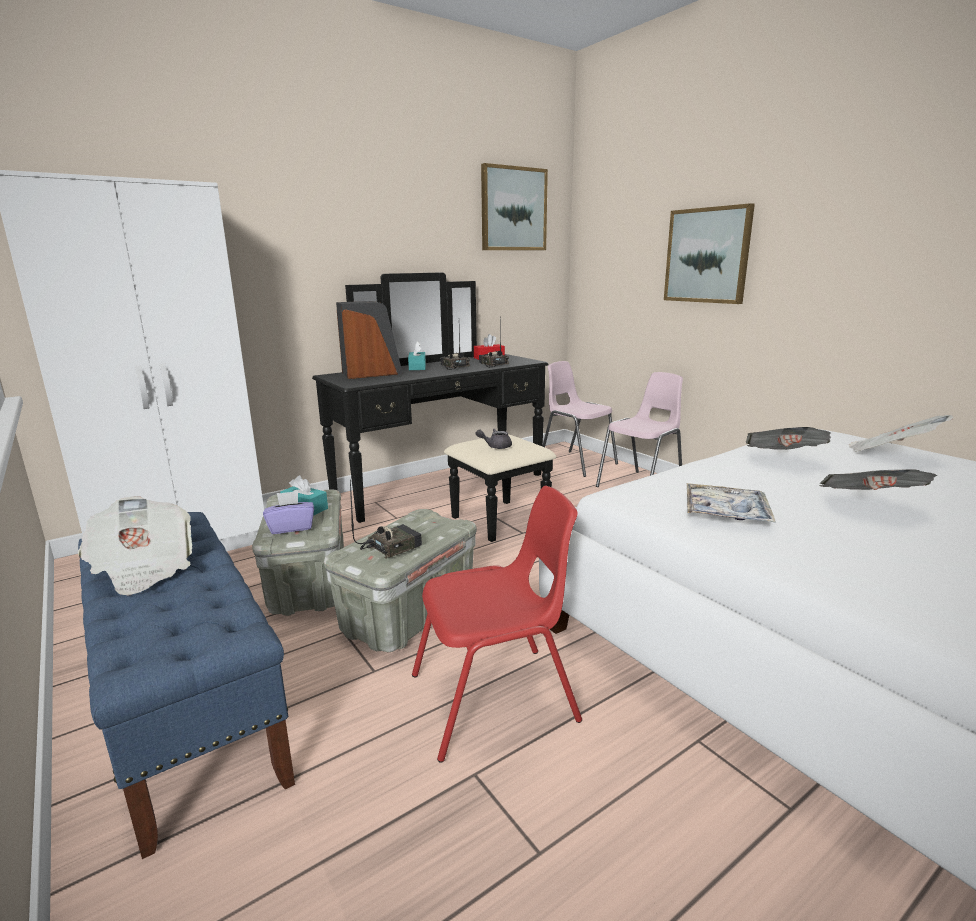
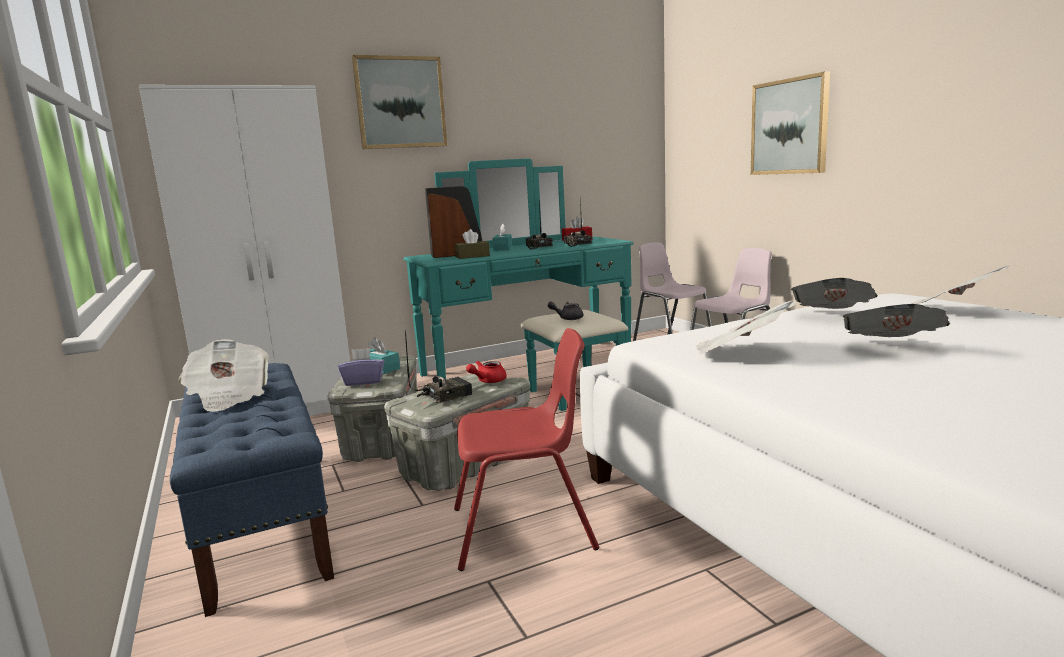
camera: 10 degrees right, 5 degrees down
black dresser [312,273,556,542] -> turquoise dresser [403,159,634,411]
picture [481,163,548,250] -> picture moved to [352,55,448,149]
tray [687,483,776,523] -> newspaper [697,300,796,355]
none -> brown tissue box [455,229,490,259]
none -> red teapot [466,361,507,383]

